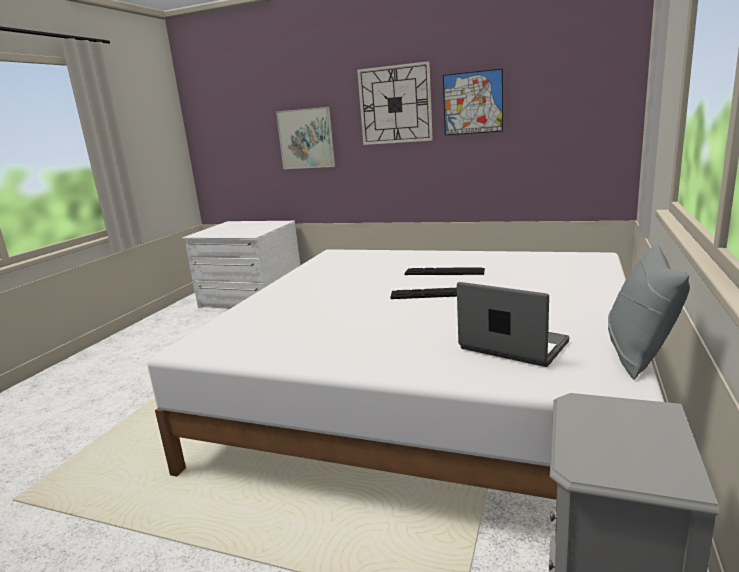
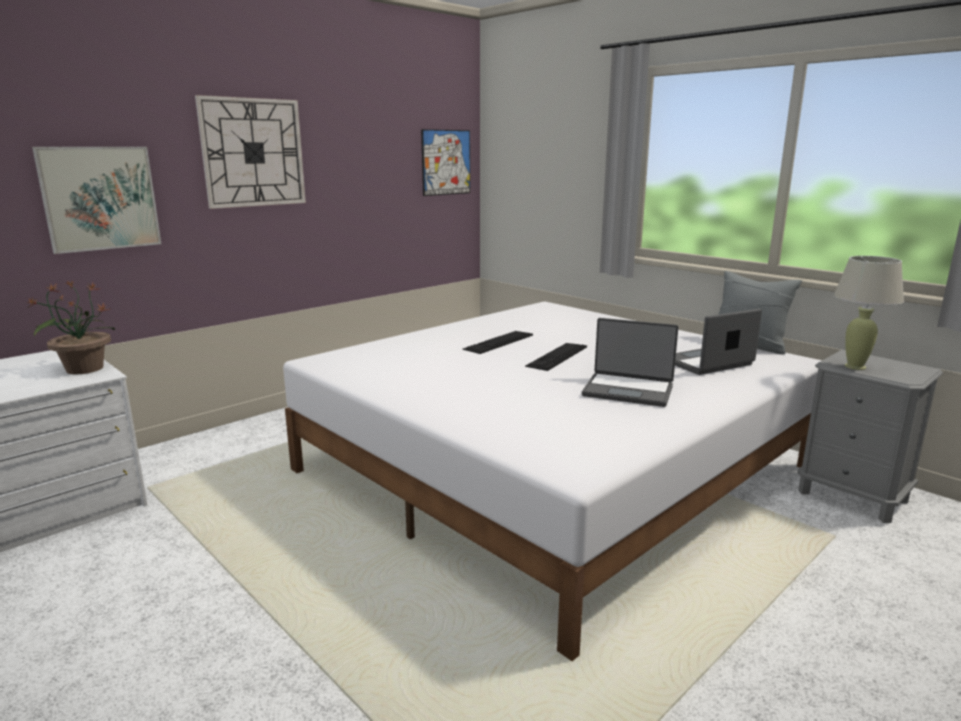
camera: 65 degrees left, 0 degrees up
picture [443,69,503,135] -> picture moved to [421,129,470,196]
none -> potted plant [26,280,115,374]
none -> laptop [582,318,679,407]
none -> beige table lamp [834,256,904,370]

